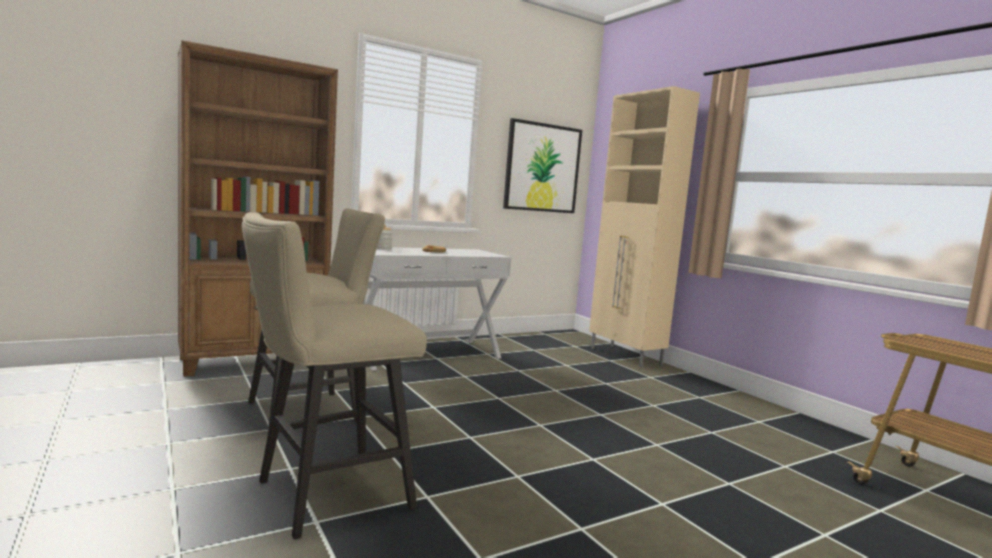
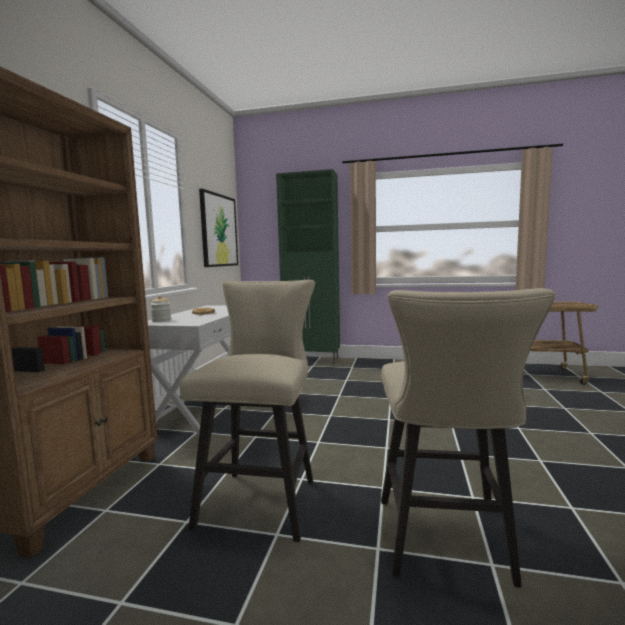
camera: 45 degrees left, 0 degrees up
beige cabinet [589,86,700,368] -> green cabinet [276,169,340,364]

